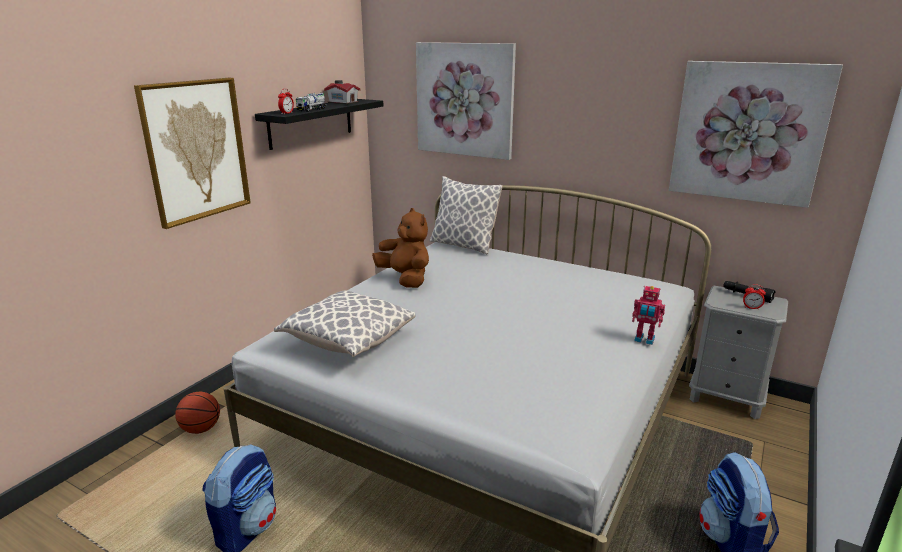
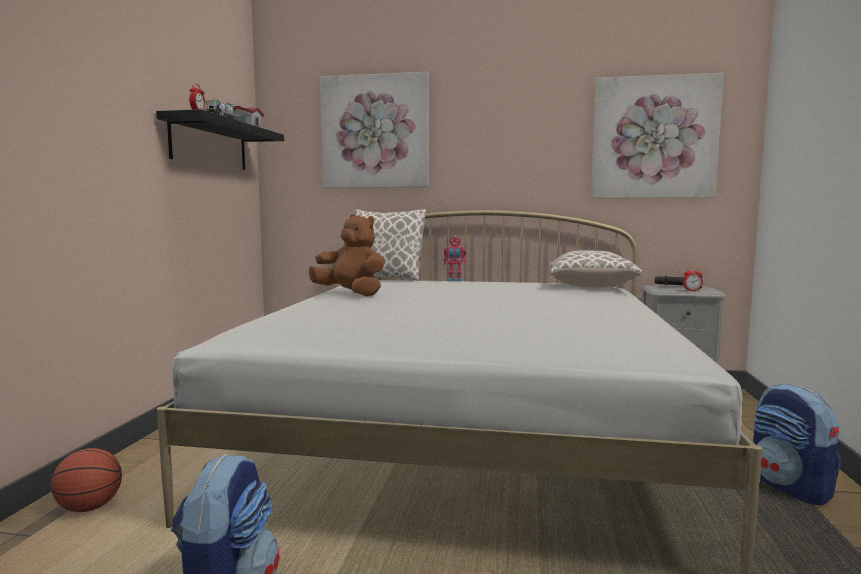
camera: 20 degrees left, 15 degrees down
picture [134,78,251,229] -> none
pillow [274,291,416,357] -> pillow moved to [549,251,642,287]
toy robot [632,286,665,345] -> toy robot moved to [443,235,466,282]

